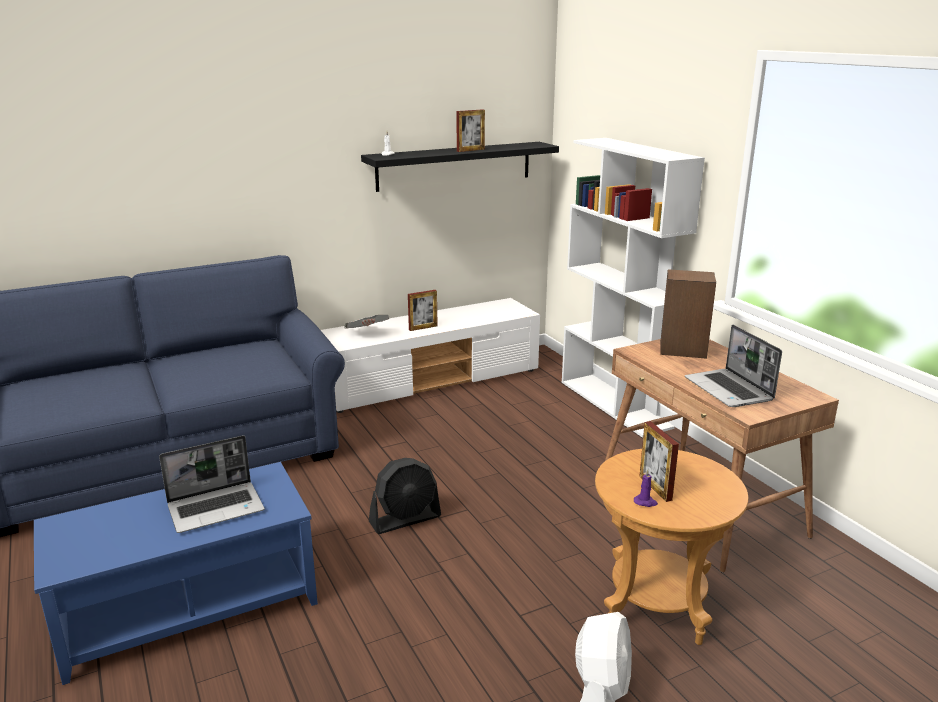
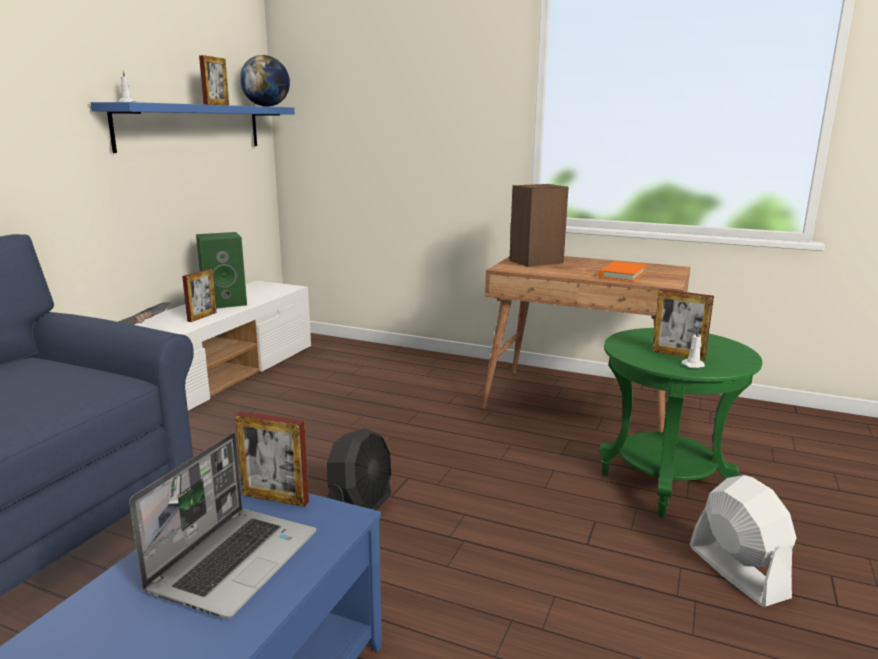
camera: 40 degrees left, 5 degrees down
black shelf [361,142,559,192] -> blue shelf [91,102,295,153]
white bookcase [562,138,705,438] -> none
brown side table [595,449,748,645] -> green side table [599,328,762,517]
purple candle [634,470,658,507] -> white candle [682,328,705,368]
laptop [685,325,782,407] -> orange book [598,261,647,282]
none -> green speaker [196,232,247,309]
none -> picture frame [235,411,309,507]
none -> globe [240,55,290,107]

